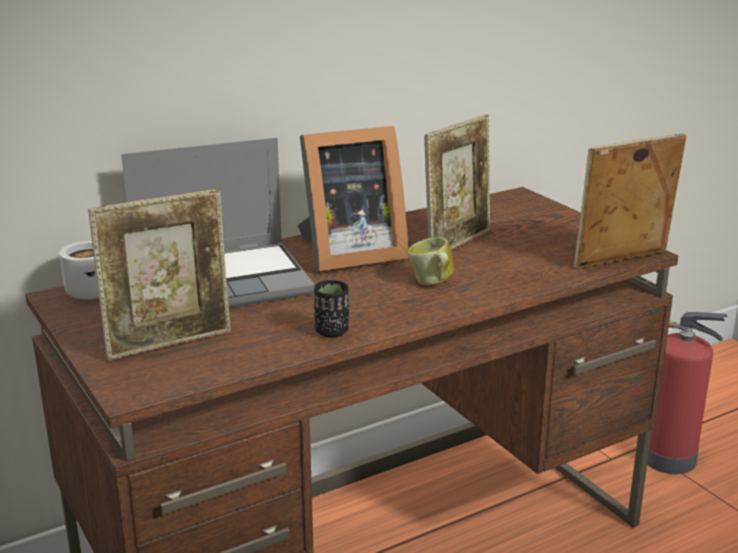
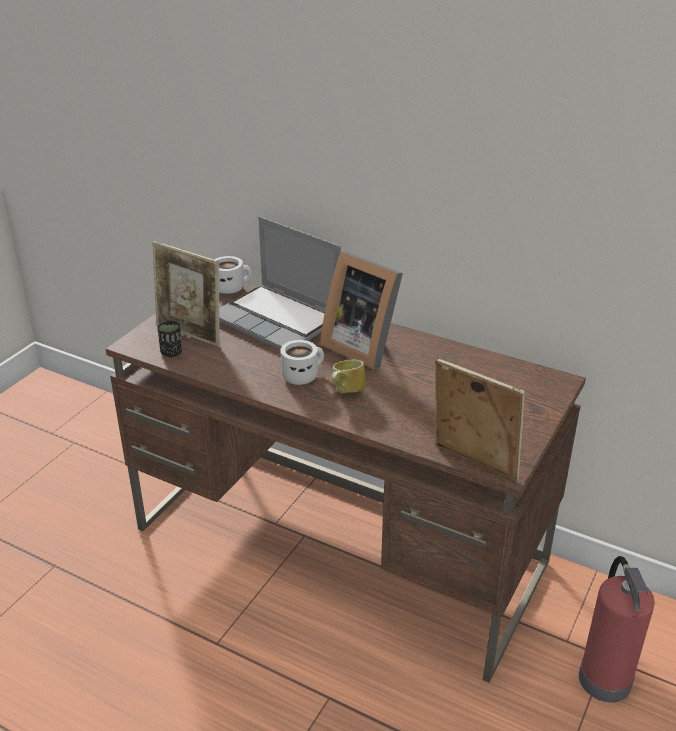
camera: 60 degrees right, 10 degrees up
black cup [314,280,349,337] -> black cup moved to [157,320,182,357]
picture frame [424,114,491,250] -> none
none -> white mug [280,340,324,385]

